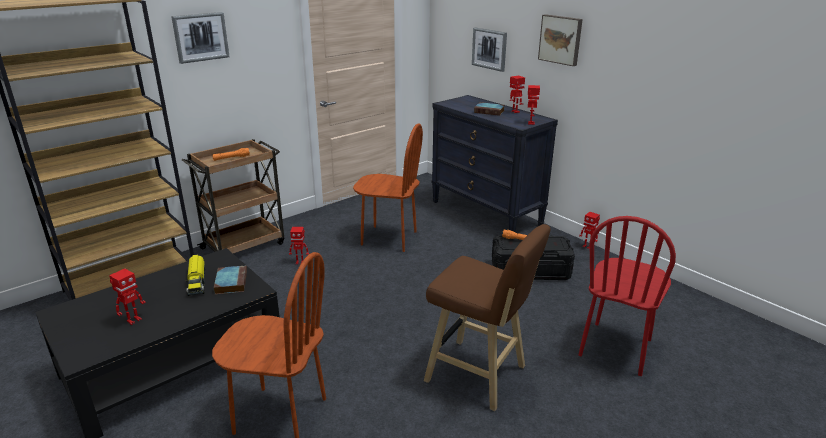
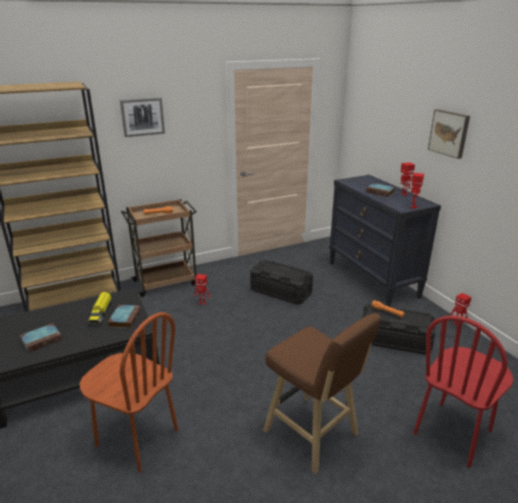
camera: 15 degrees right, 0 degrees up
toy robot [109,268,146,325] -> book [20,323,62,353]
brown chair [353,123,423,252] -> black storage box [250,260,313,304]
picture [472,28,507,72] -> none

